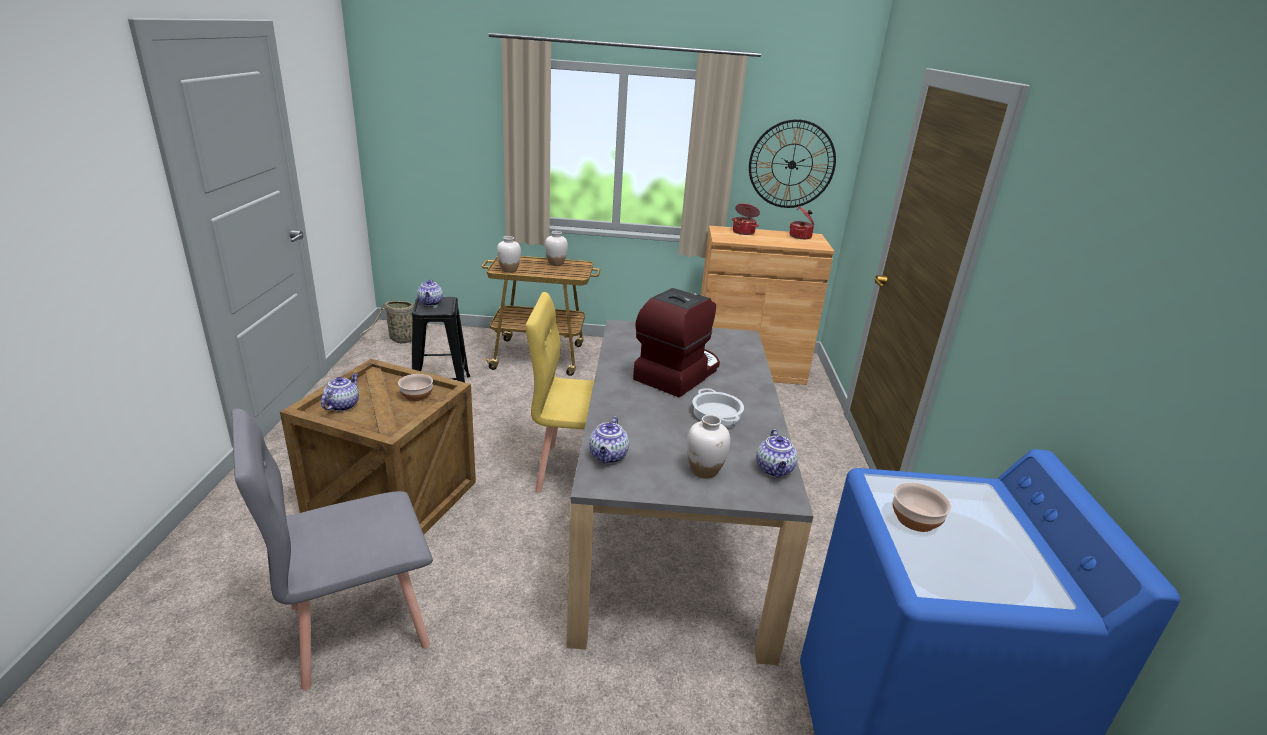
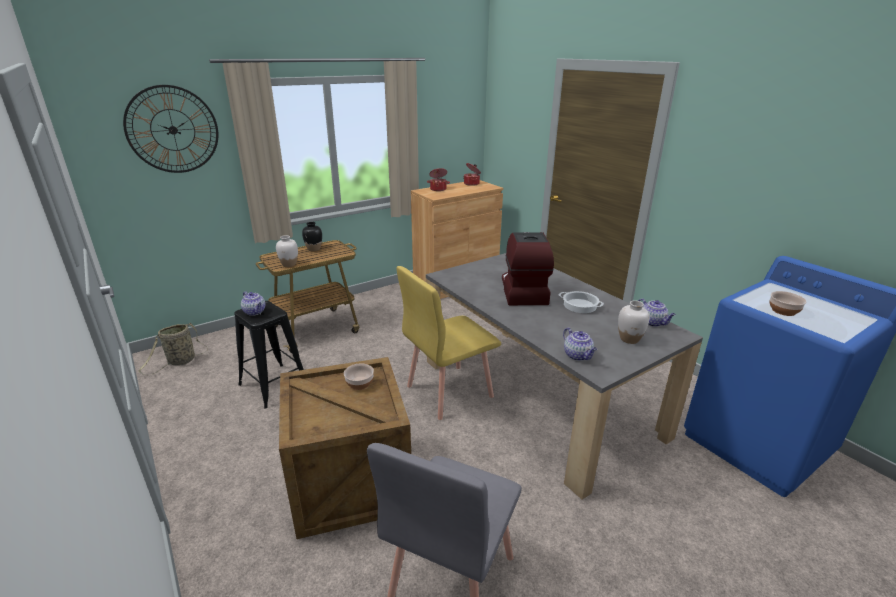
camera: 35 degrees left, 0 degrees up
teapot [321,373,359,411] -> none
white vase [545,231,568,266] -> black vase [302,222,322,251]
wall clock [749,119,836,208] -> wall clock moved to [123,85,219,173]

